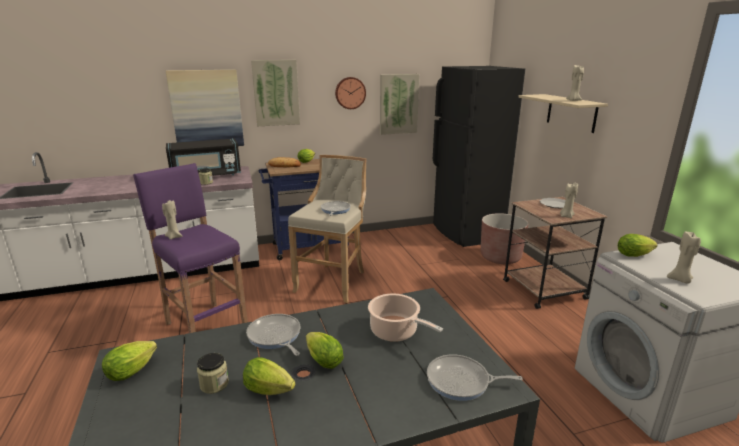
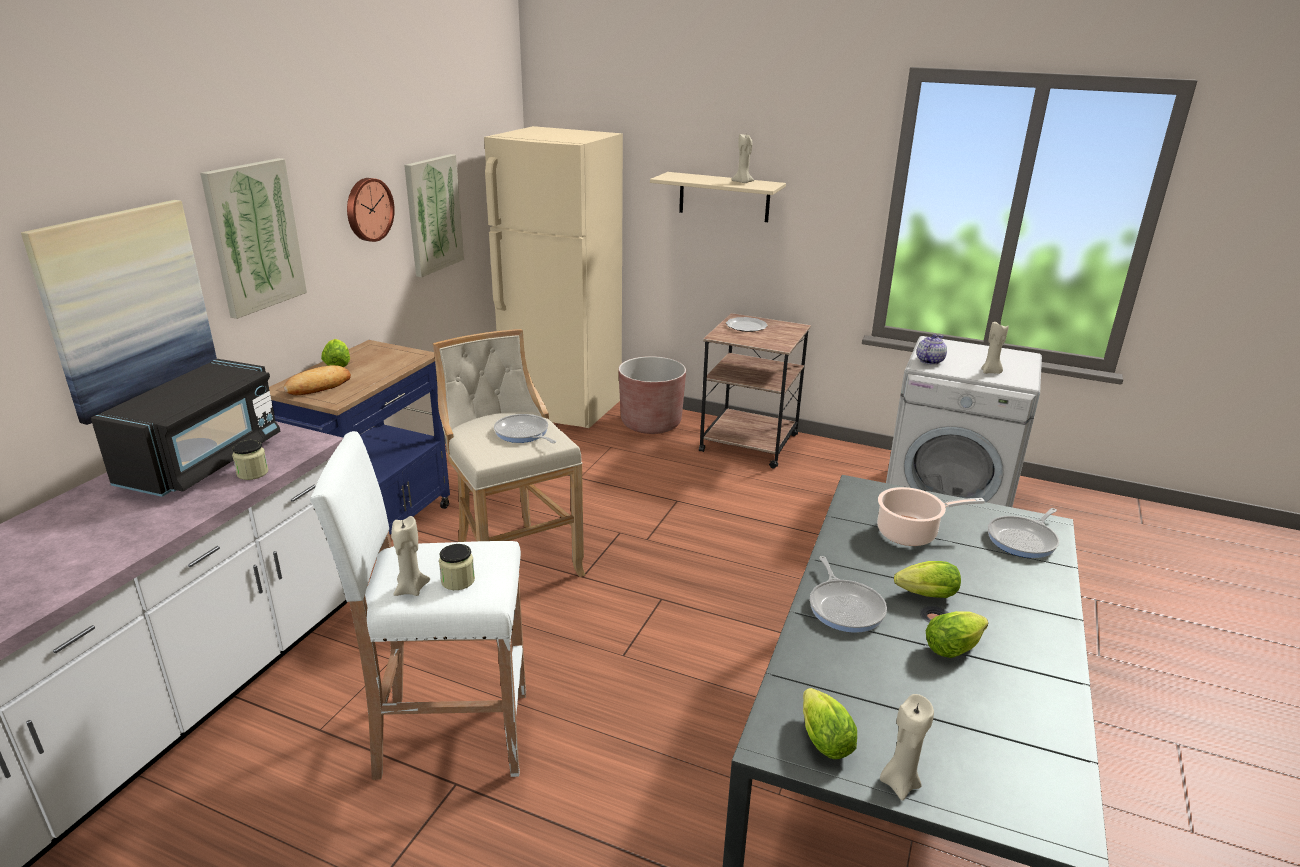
camera: 50 degrees left, 5 degrees up
purple stool [133,163,248,333] -> white stool [310,431,526,780]
jar [197,353,229,394] -> jar moved to [439,544,475,590]
frying pan [246,314,300,356] -> frying pan turned 105 degrees counterclockwise [810,556,887,633]
black fridge [433,66,525,247] -> beige fridge [484,126,623,428]
beige candle [560,183,578,218] -> beige candle moved to [880,694,934,801]
lettuce [618,234,657,257] -> teapot [917,334,947,365]

